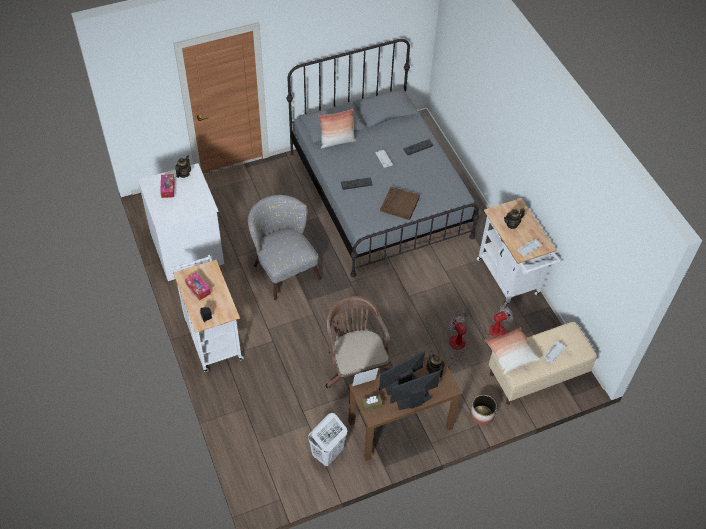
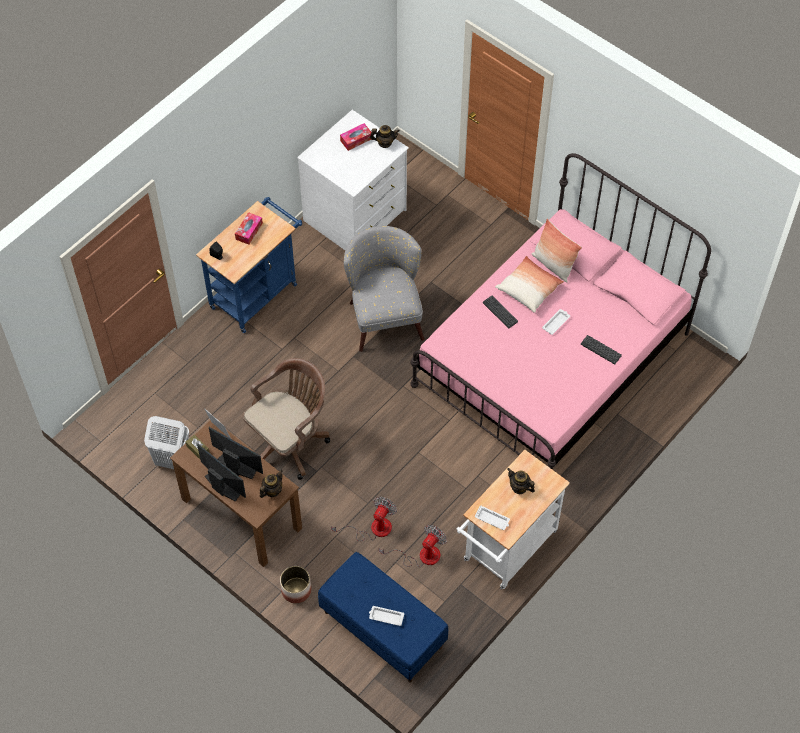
camera: 65 degrees right, 5 degrees up
white cart [171,255,244,372] -> blue cart [196,197,302,333]
grey armchair [248,195,321,300] -> grey armchair turned 45 degrees counterclockwise [344,226,424,352]
grey bed [287,39,479,277] -> pink bed [410,153,711,470]
brown tray [380,187,420,220] -> none
fan [462,305,513,337] -> fan turned 90 degrees counterclockwise [379,525,447,567]
pillow [485,327,541,374] -> pillow moved to [495,256,564,313]
beige bench [489,322,597,405] -> blue bench [318,552,448,682]

